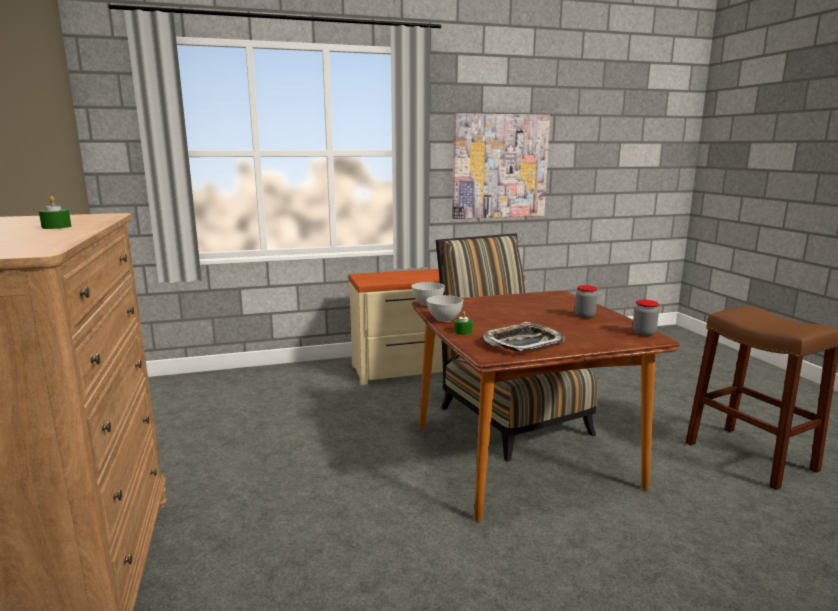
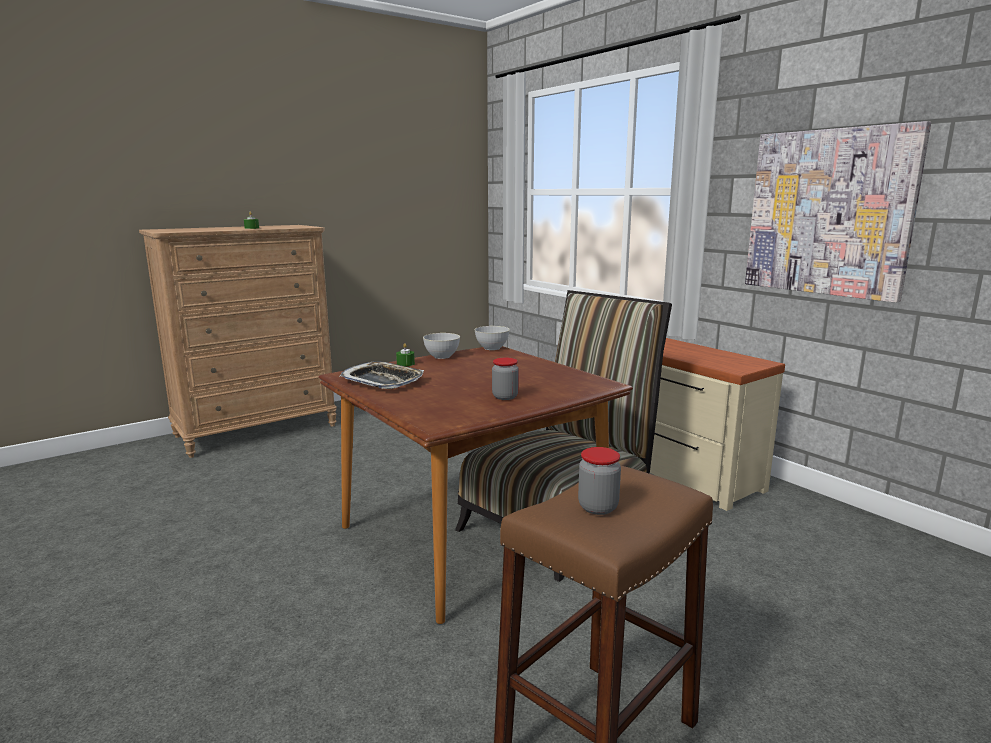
camera: 70 degrees right, 0 degrees up
jar [633,300,659,336] -> jar moved to [578,447,621,515]

